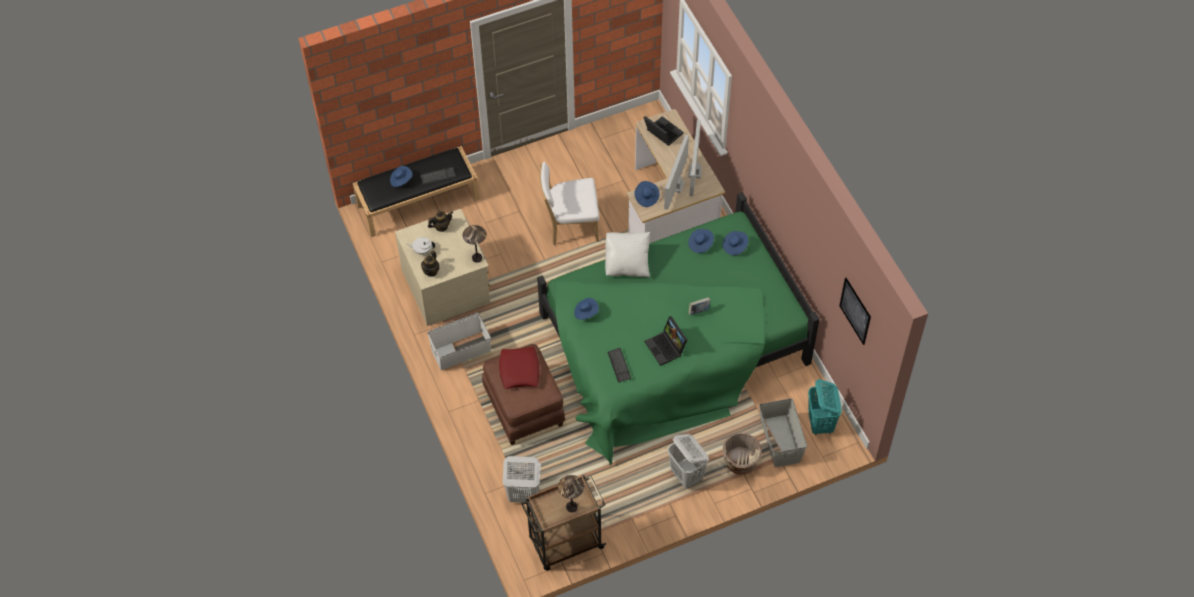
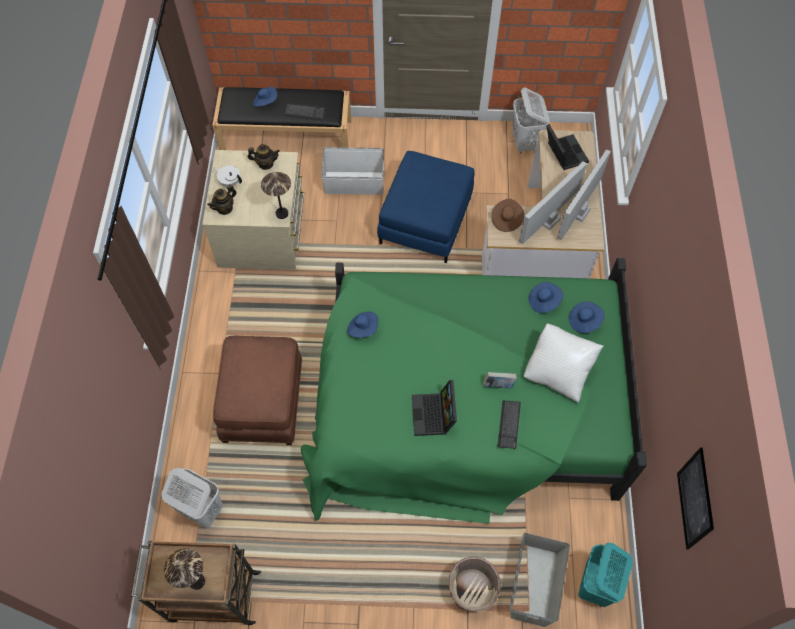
camera: 25 degrees right, 5 degrees up
white storage box [427,313,491,370] -> white storage box moved to [321,147,384,195]
red pillow [499,347,539,389] -> none
white chair [539,161,599,245] -> blue ottoman [377,151,474,263]
white pillow [605,232,650,278] -> white pillow moved to [524,323,603,403]
keyboard [607,348,631,383] -> keyboard moved to [498,400,521,449]
blue hat [634,181,660,207] -> brown hat [492,199,524,232]
white laundry basket [668,434,709,489] -> white laundry basket moved to [512,87,549,154]

